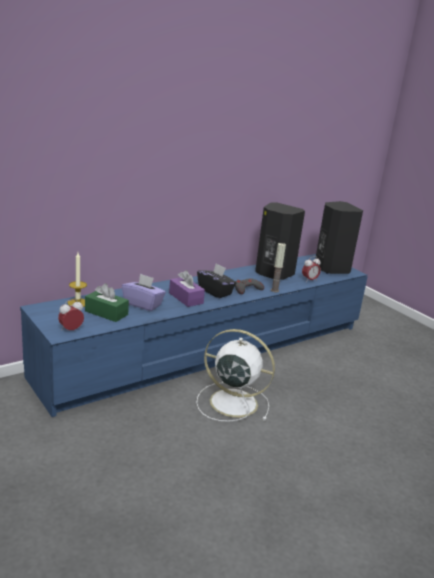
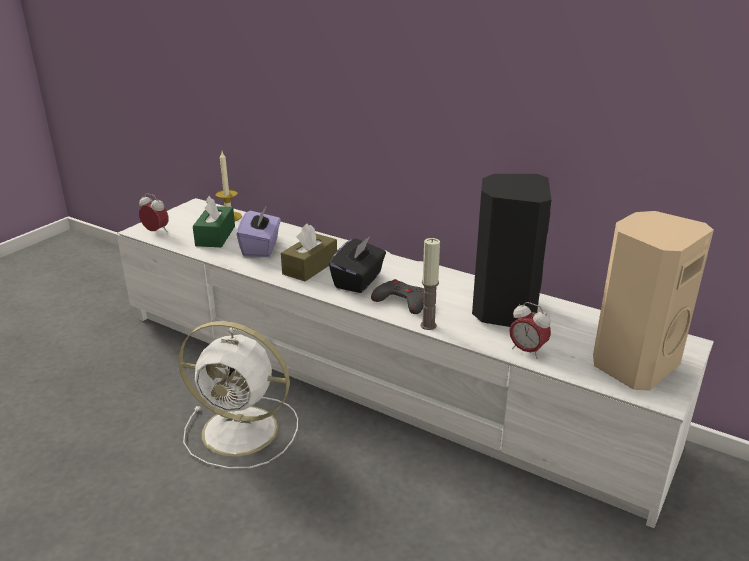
camera: 70 degrees right, 5 degrees up
blue tv stand [20,254,368,417] -> white tv stand [117,198,714,528]
purple tissue box [169,270,205,307] -> brown tissue box [281,224,337,282]
white fan [196,329,275,422] -> white fan turned 105 degrees clockwise [178,321,298,469]
black speaker [315,201,363,274] -> beige speaker [593,211,714,391]

